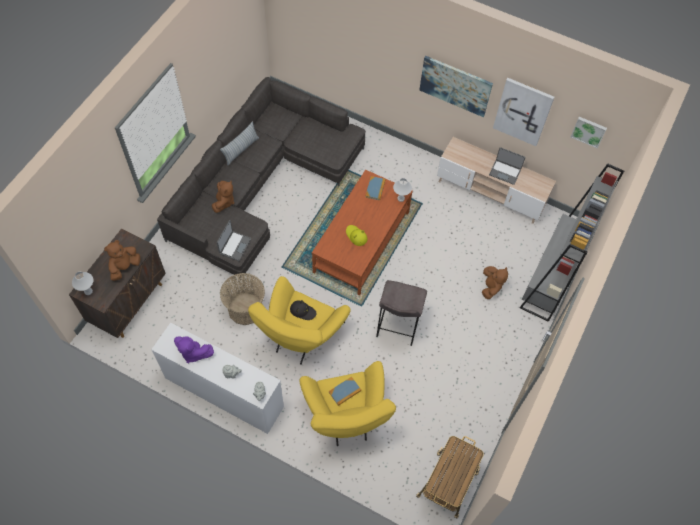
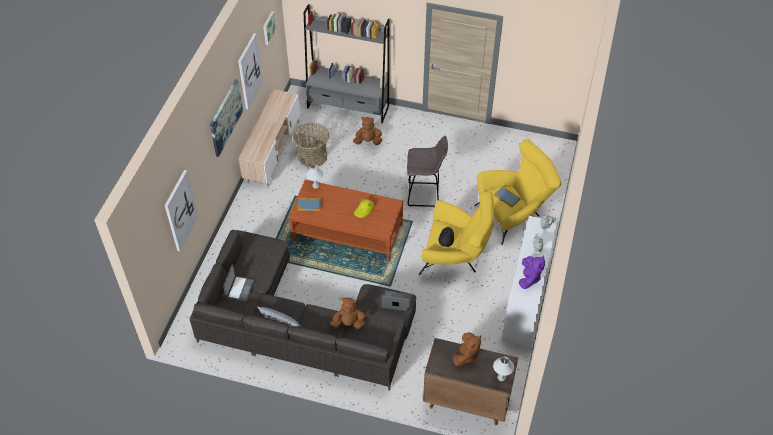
camera: 100 degrees left, 10 degrees down
brown plush toy [104,240,140,281] -> brown plush toy turned 90 degrees counterclockwise [453,332,481,366]
basket [220,273,265,325] -> basket moved to [292,123,329,168]
cart [416,436,484,518] -> none
laptop [489,147,526,185] -> laptop moved to [223,264,255,302]
none -> picture [165,170,198,251]

